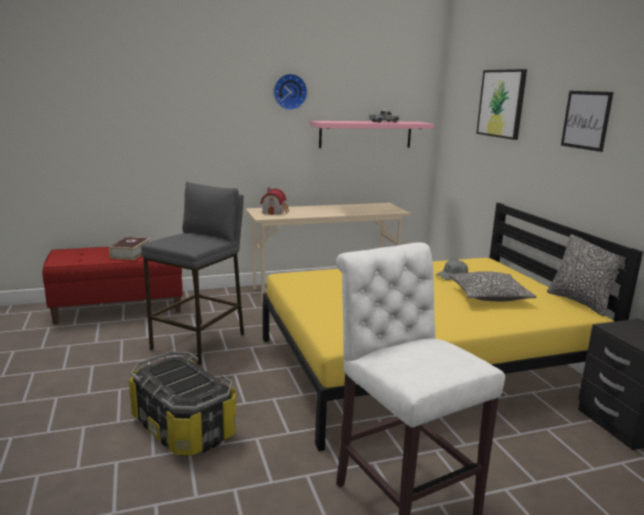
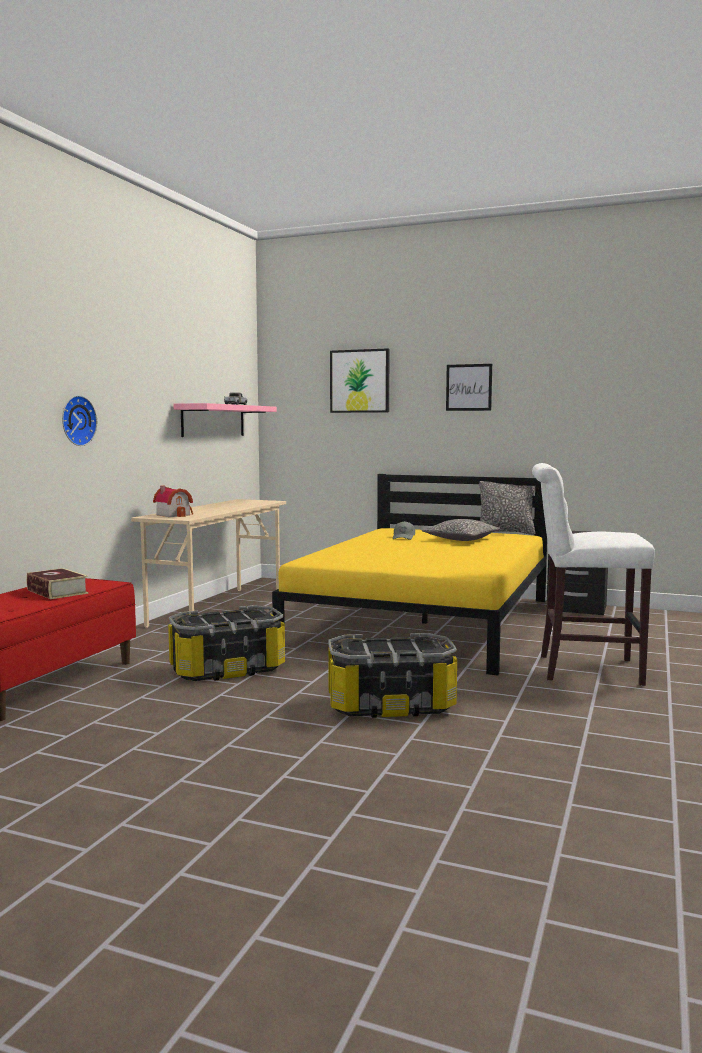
camera: 50 degrees left, 10 degrees down
grey stool [141,181,244,365] -> storage box [168,605,285,681]
wall clock [273,74,307,110] -> wall clock moved to [62,395,97,446]

